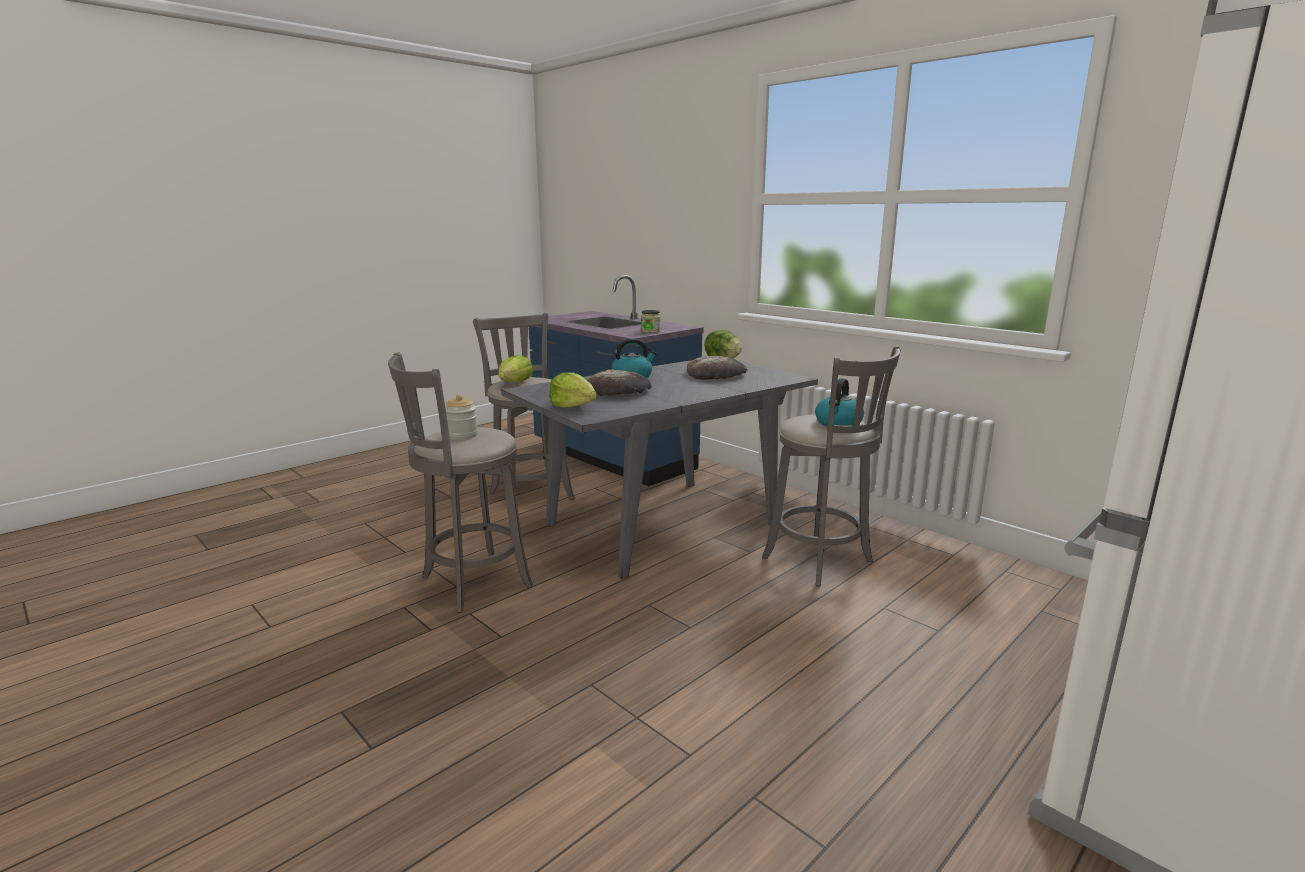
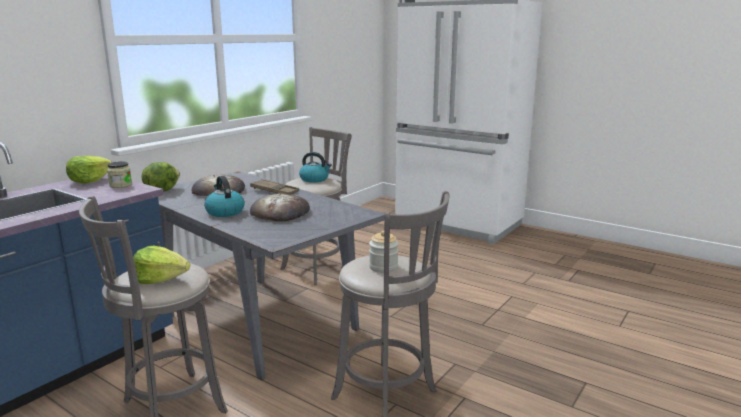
camera: 100 degrees left, 0 degrees up
lettuce [549,372,597,408] -> lettuce moved to [66,156,112,184]
none -> brown tray [250,179,299,195]

